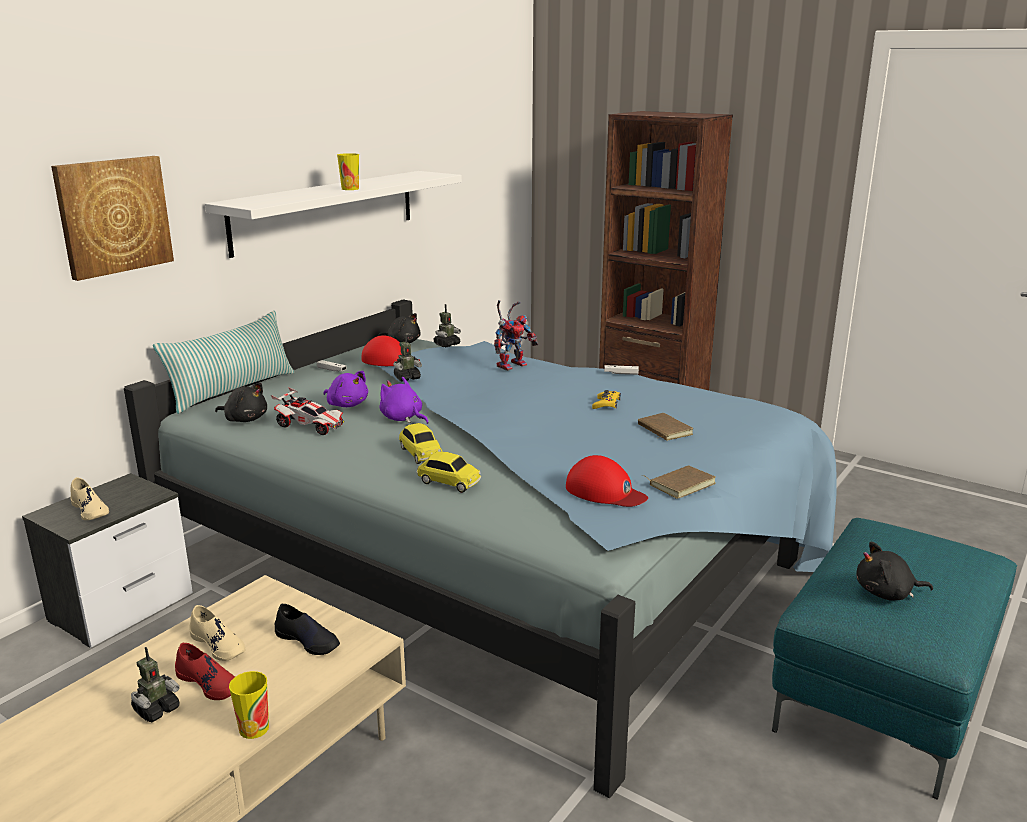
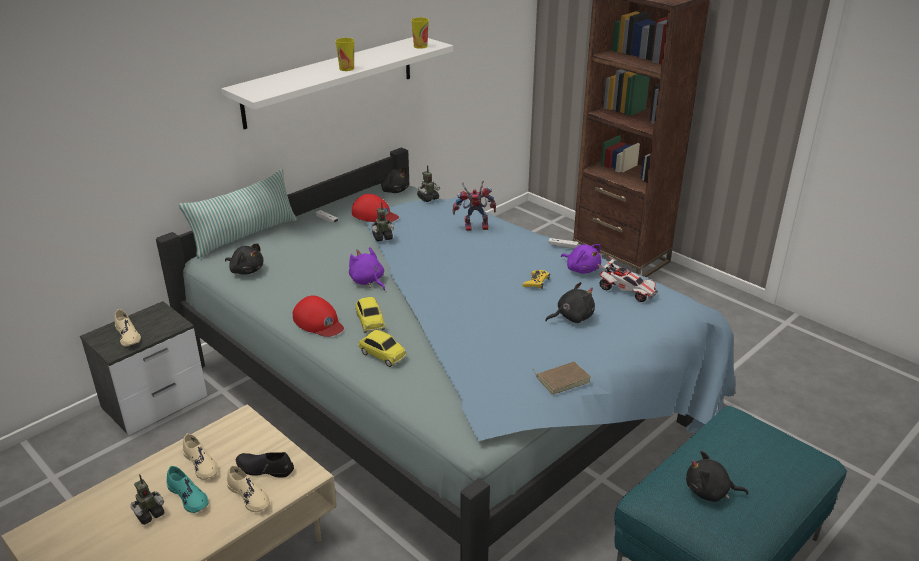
camera: 10 degrees right, 10 degrees up
picture [51,156,174,281] -> none
red shoe [175,643,235,700] -> turquoise shoe [166,466,208,513]
cup [229,671,269,739] -> cup moved to [411,17,429,49]
toy car [271,387,345,435] -> toy car moved to [598,255,658,302]
black shoe [275,604,340,655] -> black shoe turned 150 degrees clockwise [236,452,294,478]
purple plush toy [324,371,368,407] -> purple plush toy moved to [561,244,601,274]
toy robot [494,300,538,371] -> toy robot turned 150 degrees counterclockwise [453,180,496,231]
red cap [566,455,648,507] -> red cap moved to [293,296,344,337]
brown book [638,413,693,441] -> black plush toy [545,282,595,323]
none -> beige shoe [227,466,270,512]

